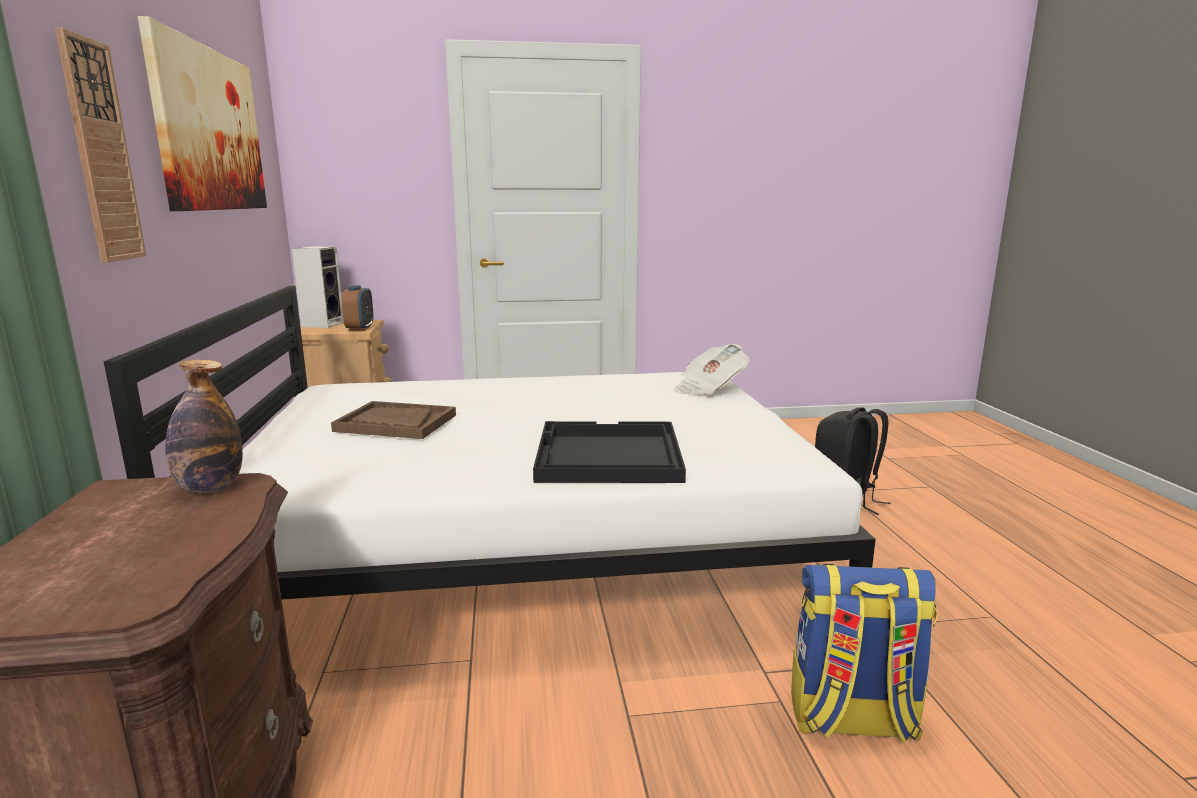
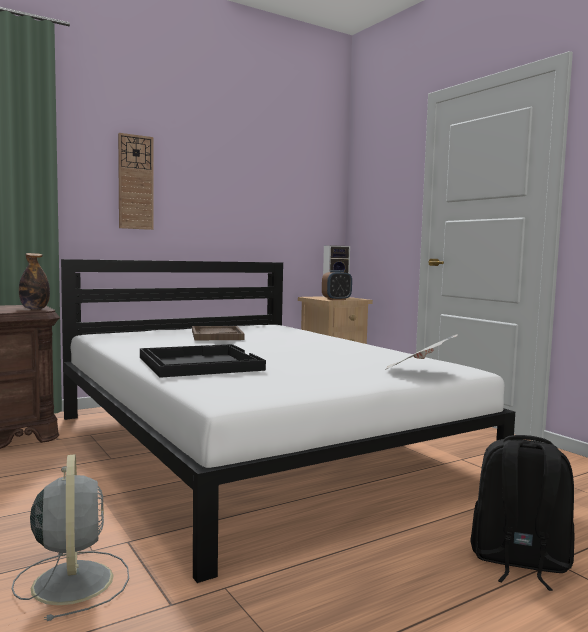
camera: 65 degrees right, 10 degrees down
picture [138,16,267,211] -> none
backpack [791,564,937,744] -> grey fan [12,455,129,621]

